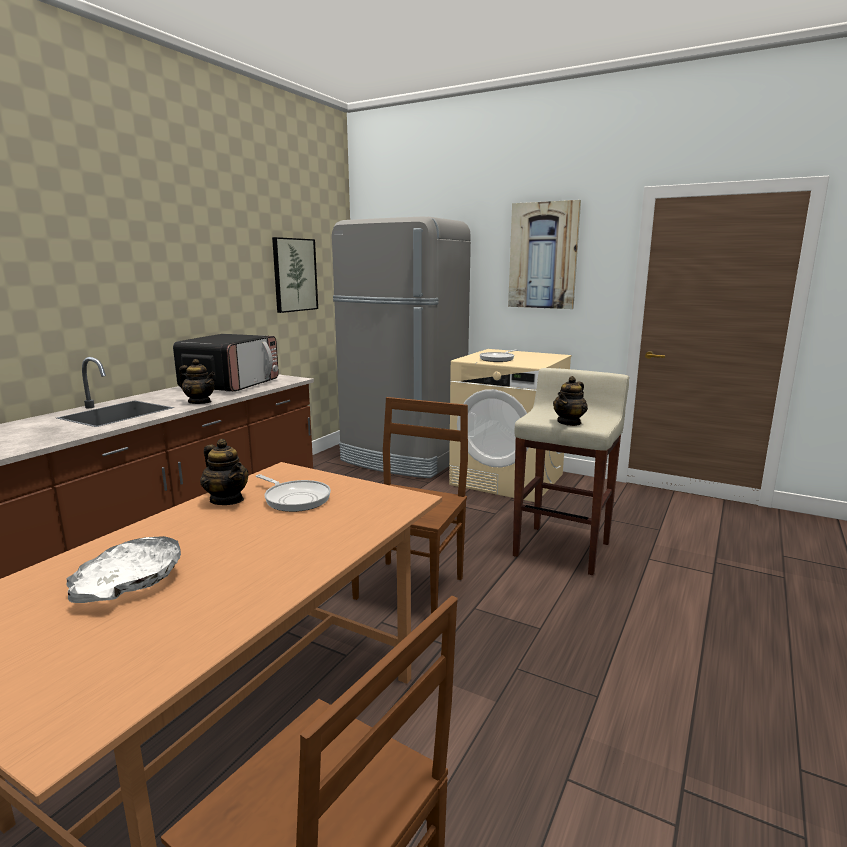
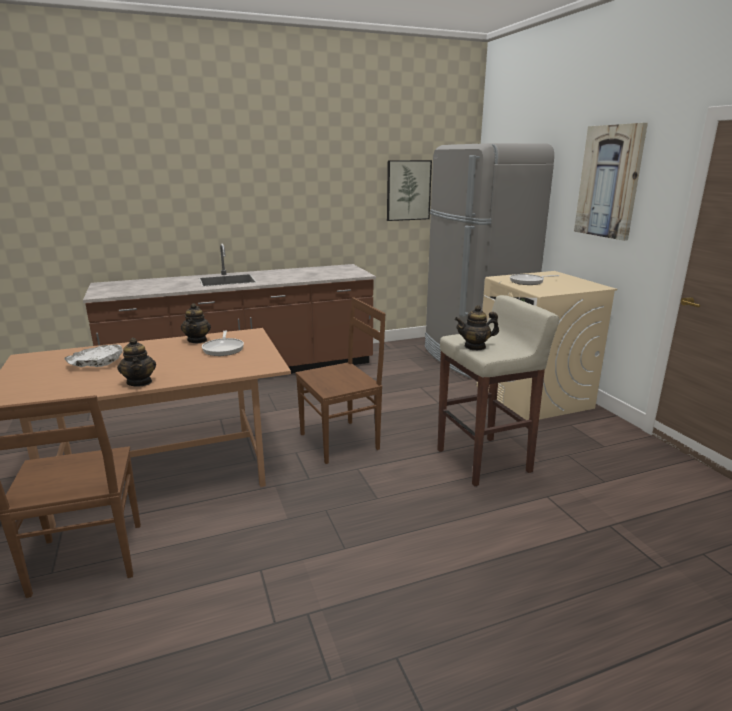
camera: 40 degrees right, 5 degrees up
microwave [173,334,279,392] -> none
teapot [179,359,215,404] -> teapot moved to [117,338,156,387]

